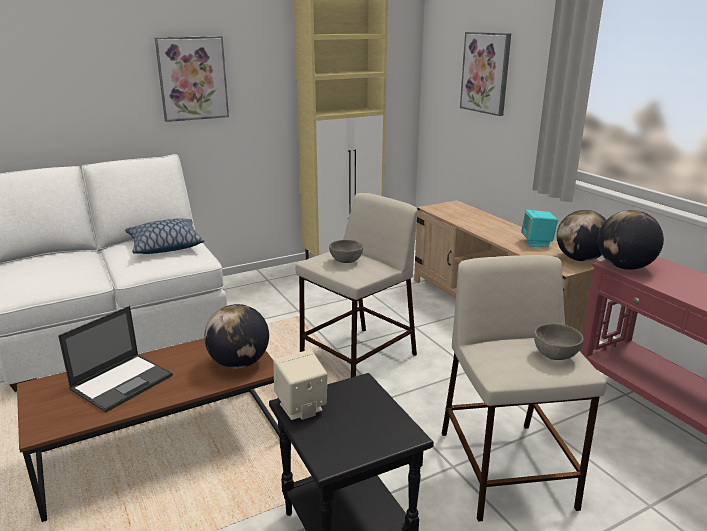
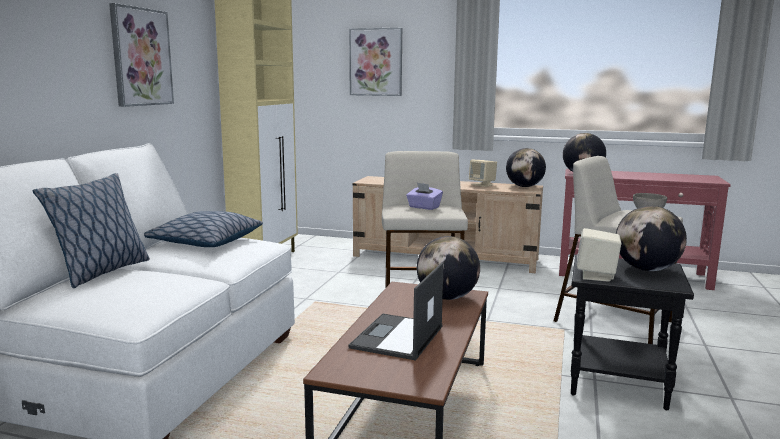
camera: 45 degrees left, 10 degrees down
laptop [58,306,173,413] -> laptop turned 150 degrees counterclockwise [348,262,444,361]
grey bowl [329,240,363,263] -> purple tissue box [406,183,443,210]
turquoise speaker [521,210,558,247] -> beige speaker [469,160,497,187]
none -> pillow [33,173,150,288]
none -> globe [616,206,687,271]

